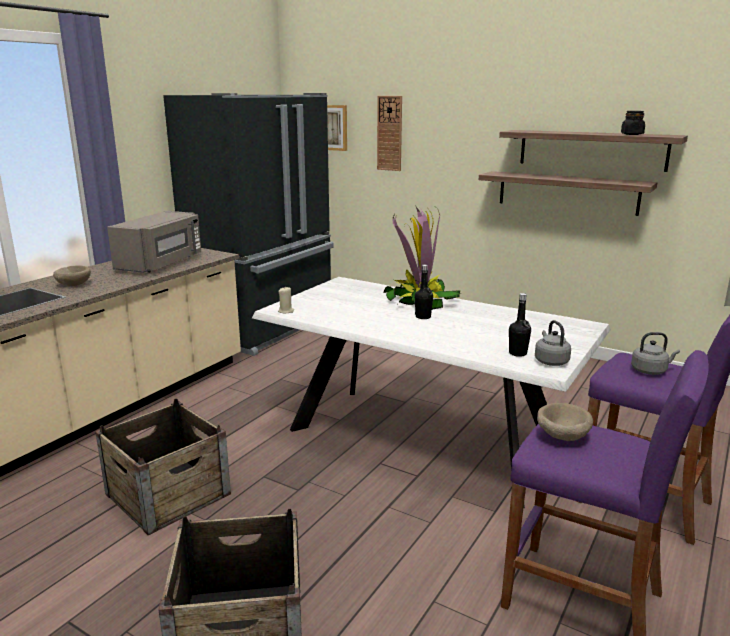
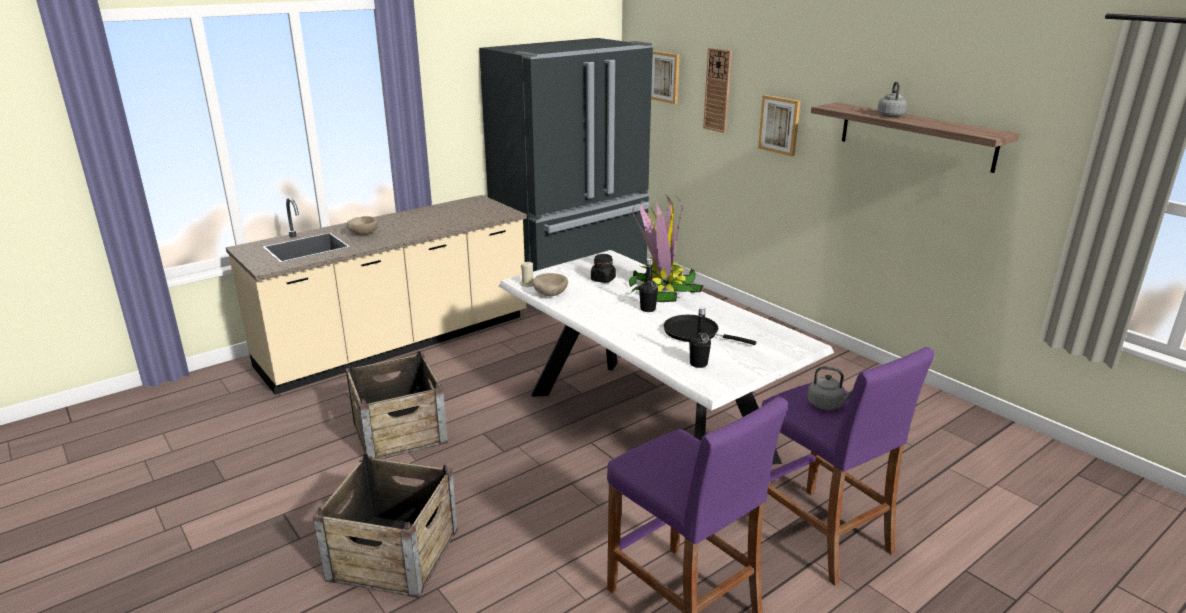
camera: 20 degrees right, 5 degrees up
grey microwave [107,211,201,273] -> none
shelf [479,171,658,216] -> none
grey kettle [535,320,571,366] -> grey kettle moved to [877,82,907,117]
beige bowl [537,403,593,441] -> beige bowl moved to [532,273,568,296]
black jar [621,111,645,135] -> black jar moved to [591,254,616,283]
none -> black frying pan [664,315,757,345]
none -> picture [758,95,801,156]

